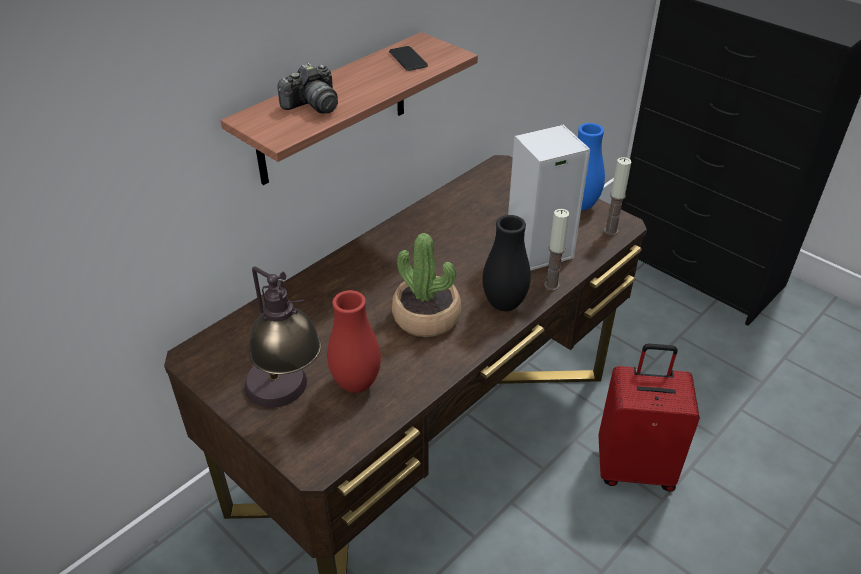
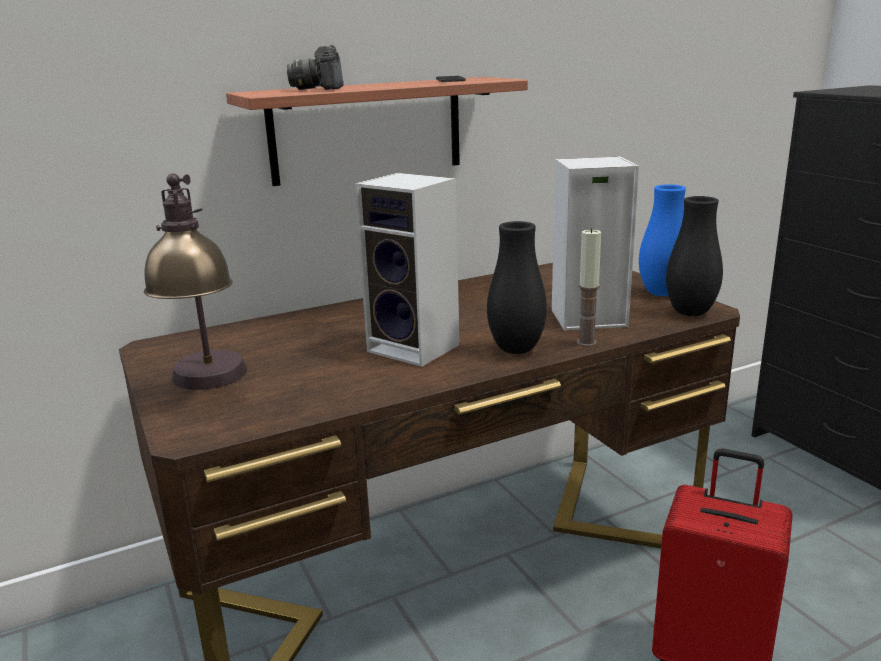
camera: 20 degrees right, 20 degrees down
camera [278,63,338,114] -> camera turned 105 degrees clockwise [287,45,344,90]
red vase [327,290,381,393] -> none
potted plant [392,233,461,337] -> speaker [355,173,460,367]
candle [604,157,632,236] -> black vase [666,196,723,316]

